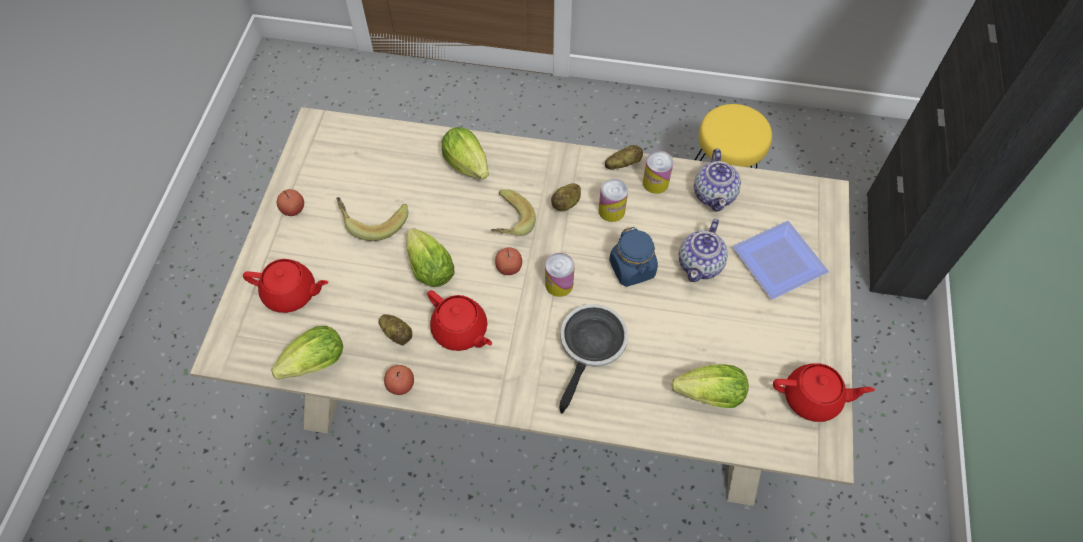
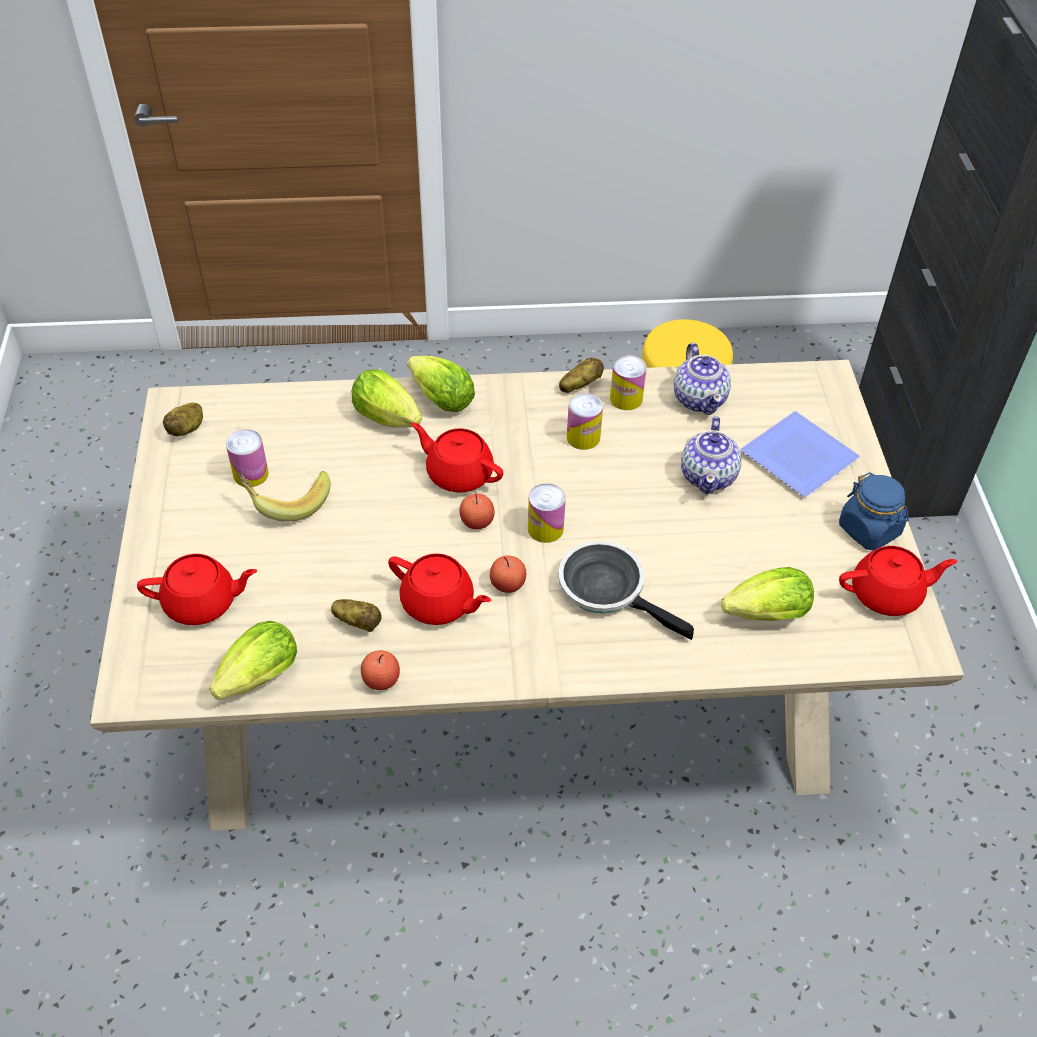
camera: 15 degrees left, 10 degrees down
apple [277,189,304,216] -> apple moved to [490,556,527,593]
lettuce [406,228,455,287] -> lettuce moved to [407,356,475,412]
banana [491,189,536,236] -> red teapot [411,422,503,493]
potato [551,183,581,211] -> potato moved to [163,403,203,436]
frying pan [559,304,628,414] -> frying pan turned 60 degrees counterclockwise [558,541,694,640]
blue jar [609,227,658,287] -> blue jar moved to [839,472,909,550]
none -> can [226,429,269,487]

